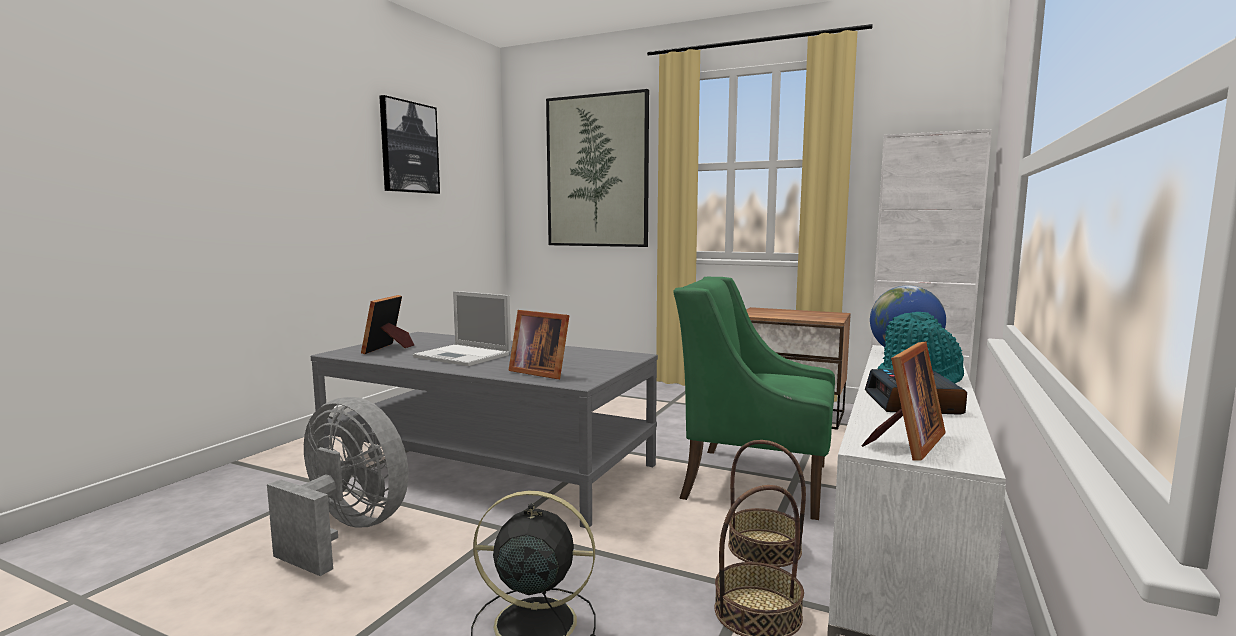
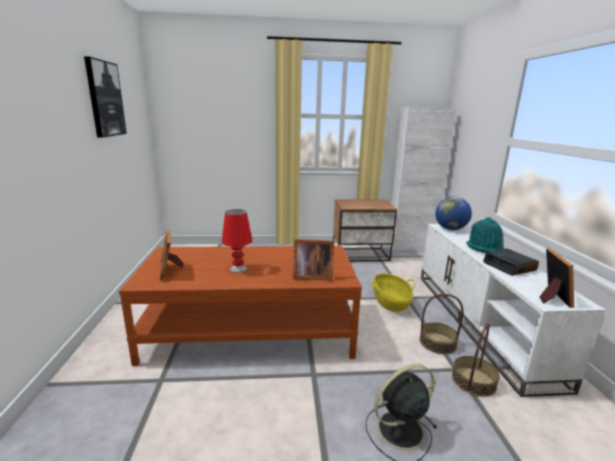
camera: 30 degrees left, 10 degrees up
grey fan [267,397,408,576] -> none
grey coffee table [311,332,658,528] -> brown coffee table [119,246,362,366]
laptop [413,291,511,366] -> red table lamp [222,209,253,273]
picture [546,89,649,247] -> none
green armchair [673,277,835,520] -> basket [371,274,416,312]

